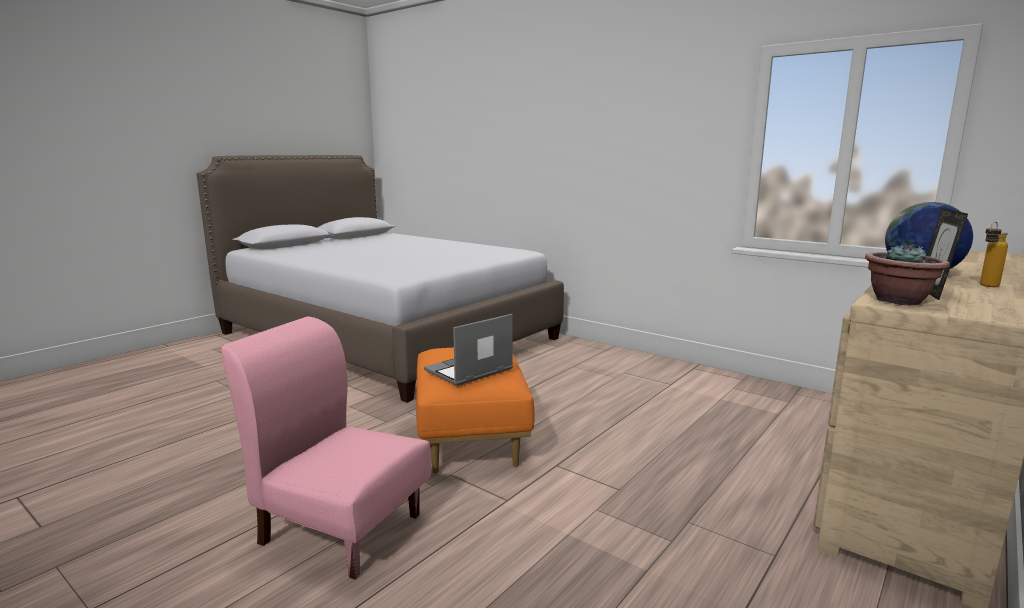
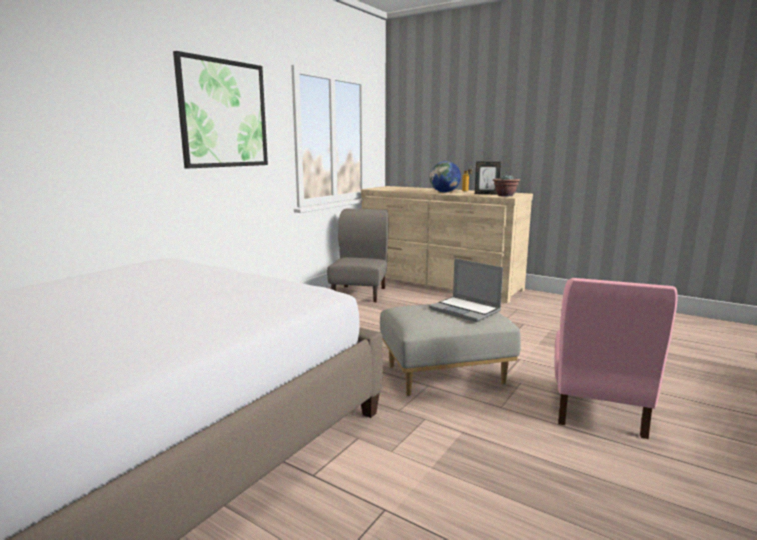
camera: 95 degrees left, 0 degrees up
orange ottoman [416,348,534,474] -> grey ottoman [380,304,521,396]
none -> picture [173,51,268,168]
none -> grey chair [327,209,389,302]

